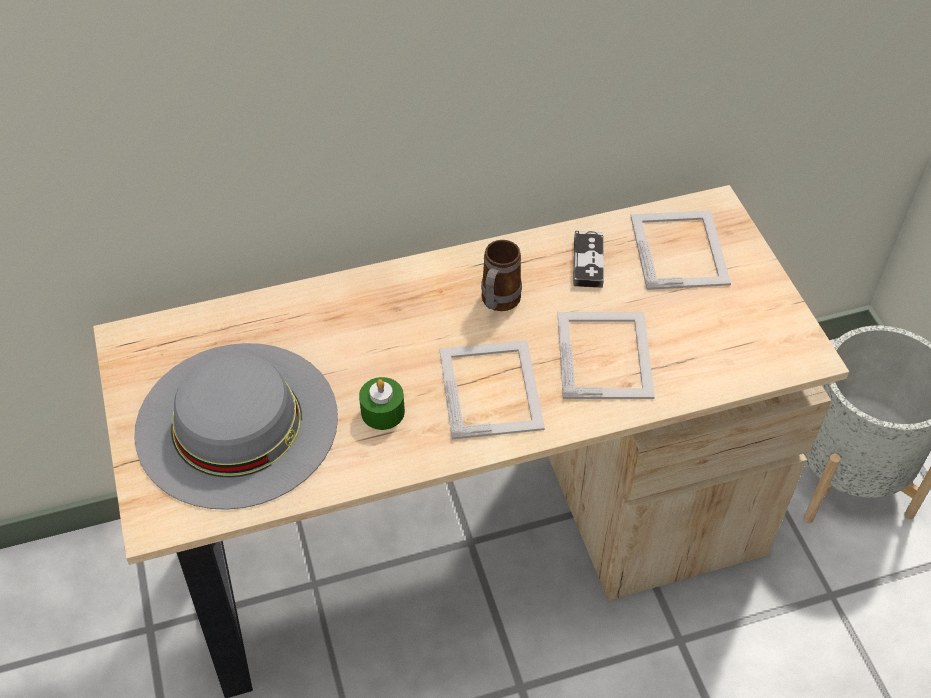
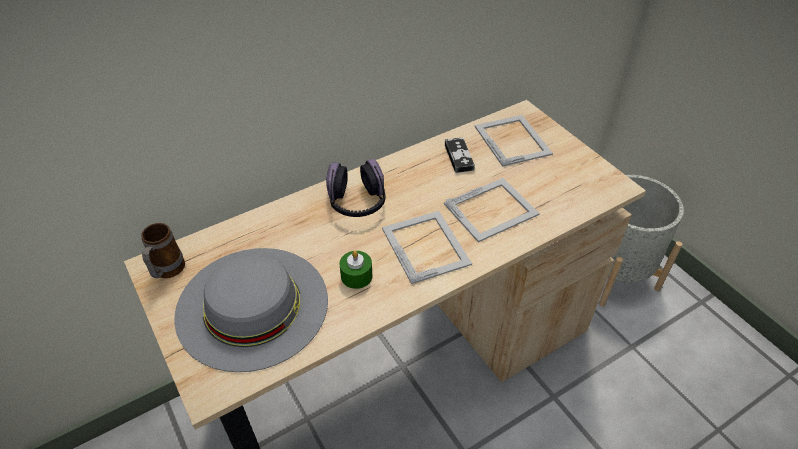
camera: 15 degrees left, 5 degrees down
mug [481,240,522,311] -> mug moved to [141,223,185,278]
picture frame [558,312,655,399] -> picture frame turned 75 degrees clockwise [444,178,540,242]
none -> headphones [326,159,385,217]

